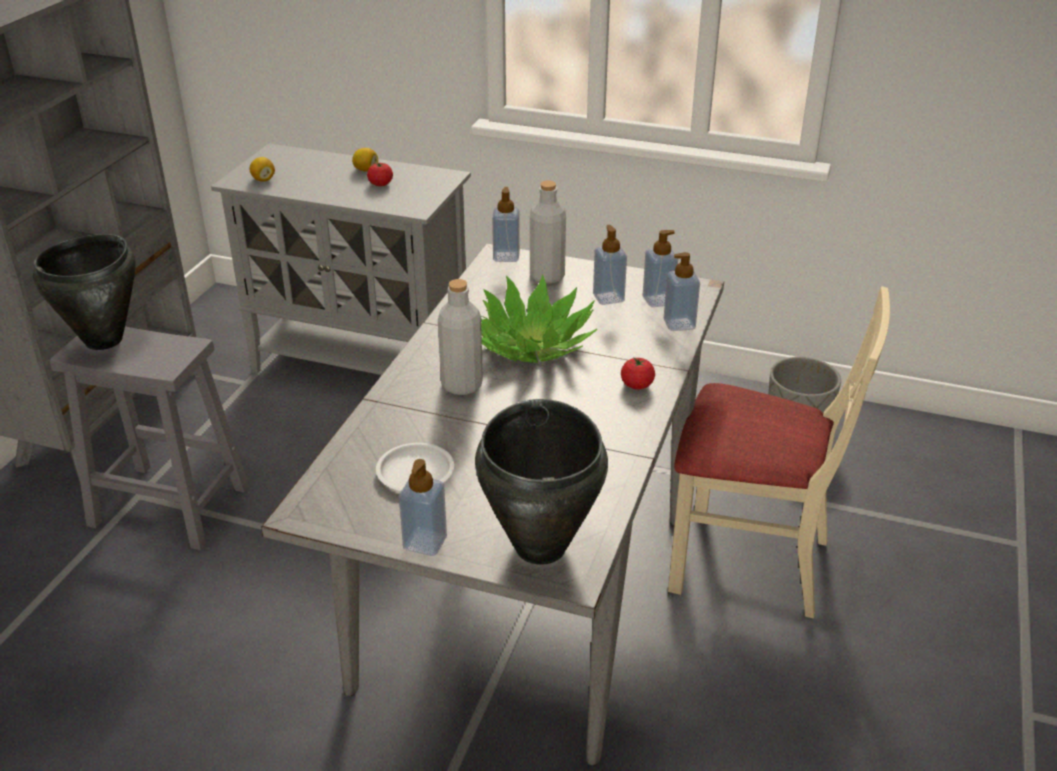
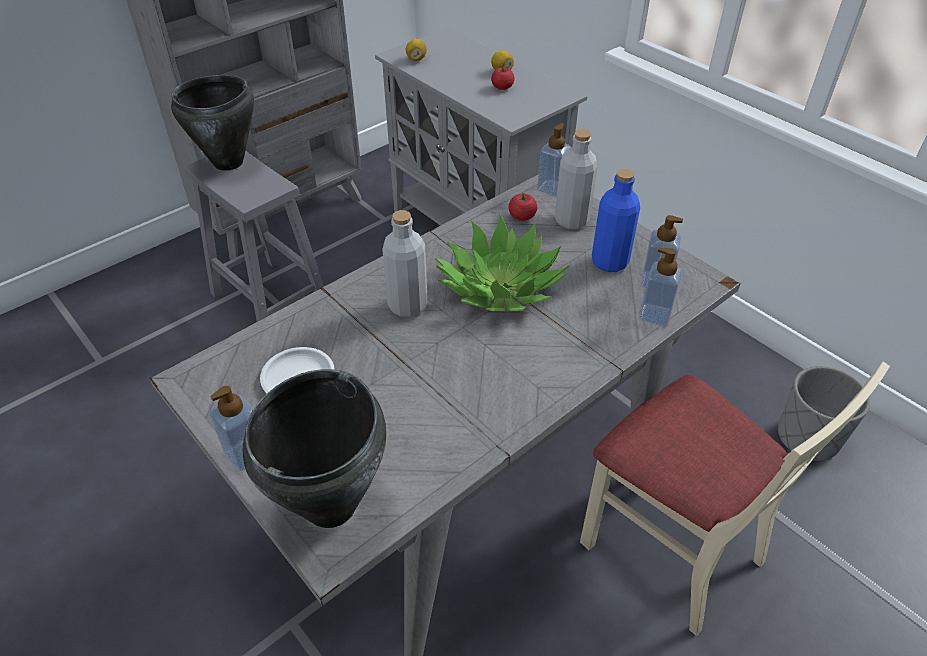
camera: 30 degrees right, 10 degrees up
soap dispenser [593,225,627,305] -> blue bottle [592,169,640,272]
tomato [621,357,655,390] -> tomato moved to [508,193,537,221]

